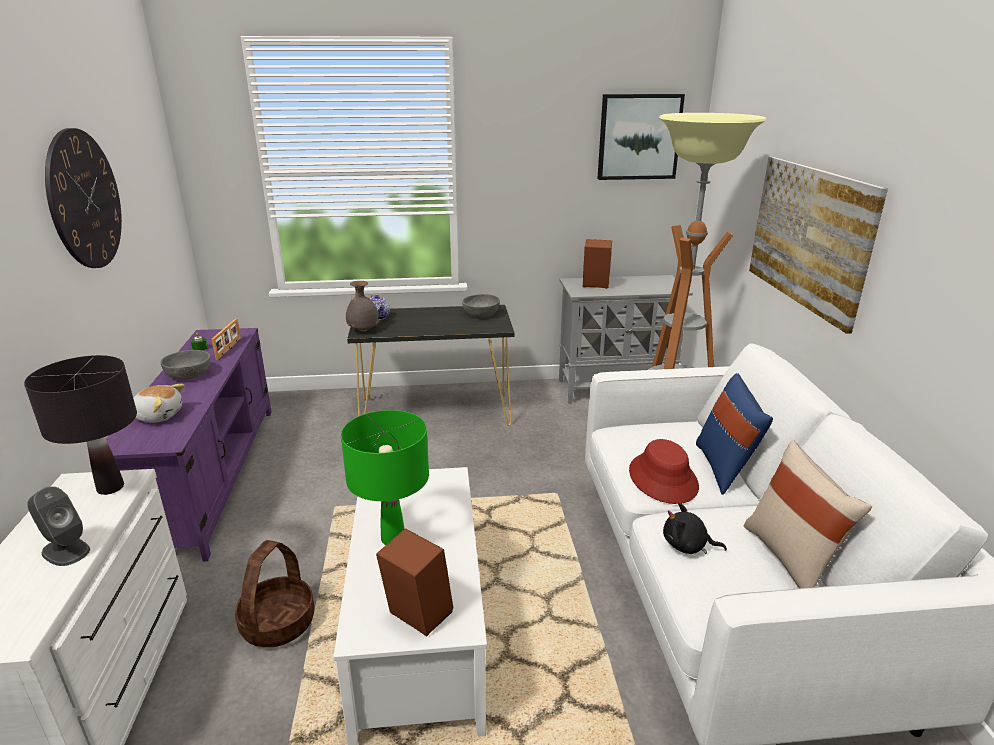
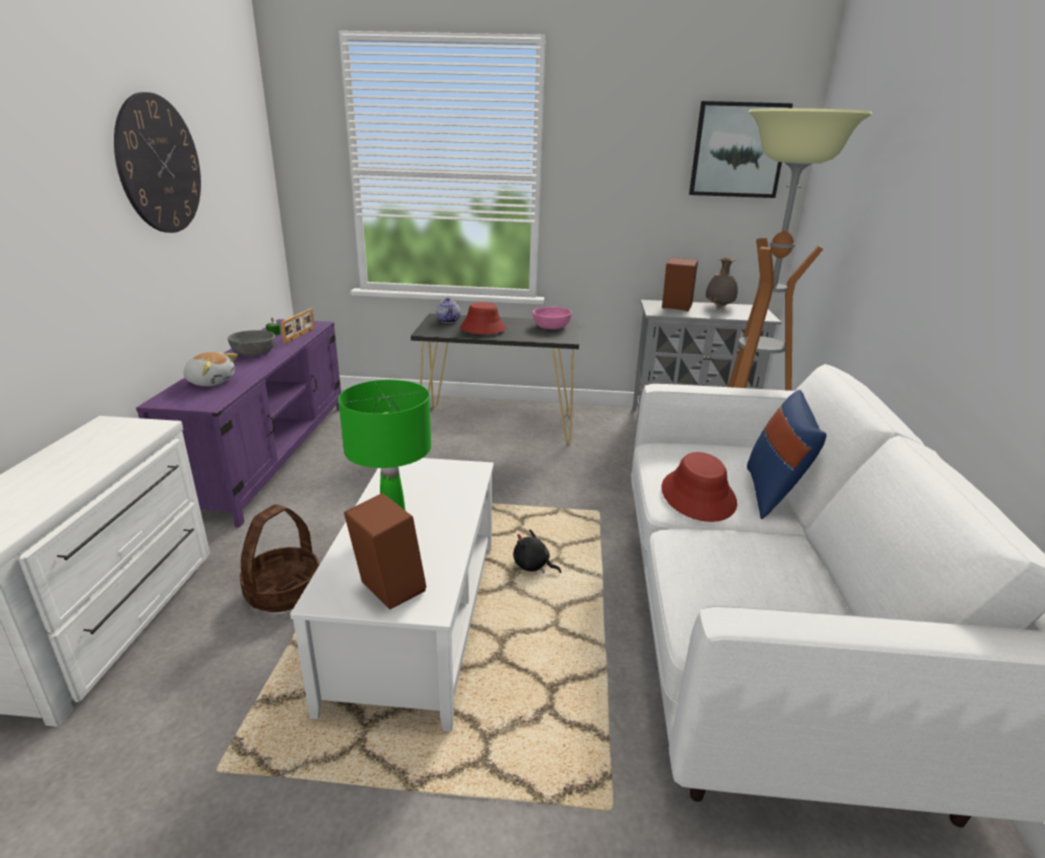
camera: 10 degrees right, 0 degrees up
black table lamp [24,355,137,495] -> none
grey speaker [27,486,90,566] -> none
grey vase [346,281,379,332] -> grey vase moved to [706,257,738,307]
grey bowl [462,294,500,318] -> pink bowl [533,307,572,329]
black plush toy [663,503,727,554] -> black plush toy moved to [513,529,561,573]
beige pillow [744,440,872,589] -> none
picture [749,157,888,334] -> none
none -> red hat [460,302,506,334]

